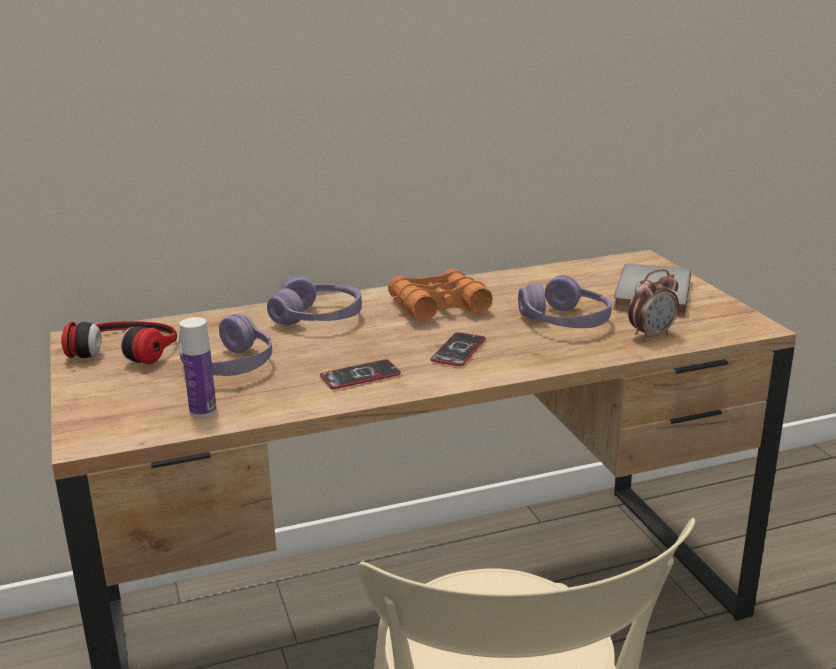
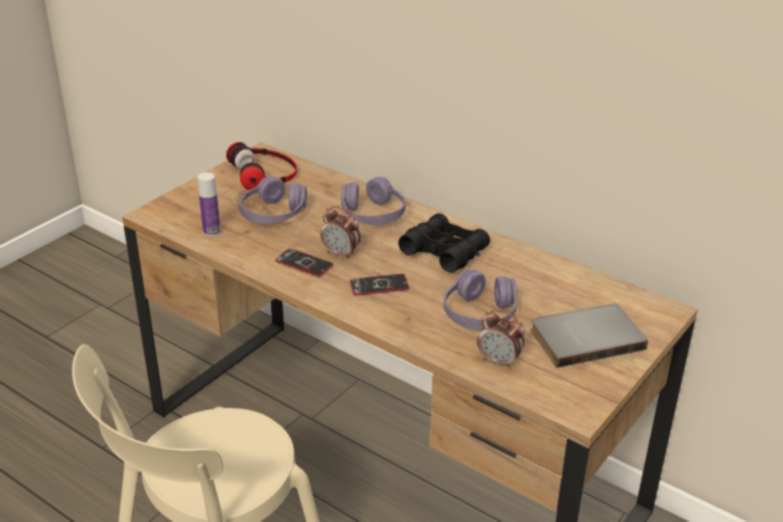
camera: 55 degrees right, 10 degrees up
orange binoculars [388,269,493,321] -> black binoculars [398,213,490,273]
none -> alarm clock [320,206,361,259]

